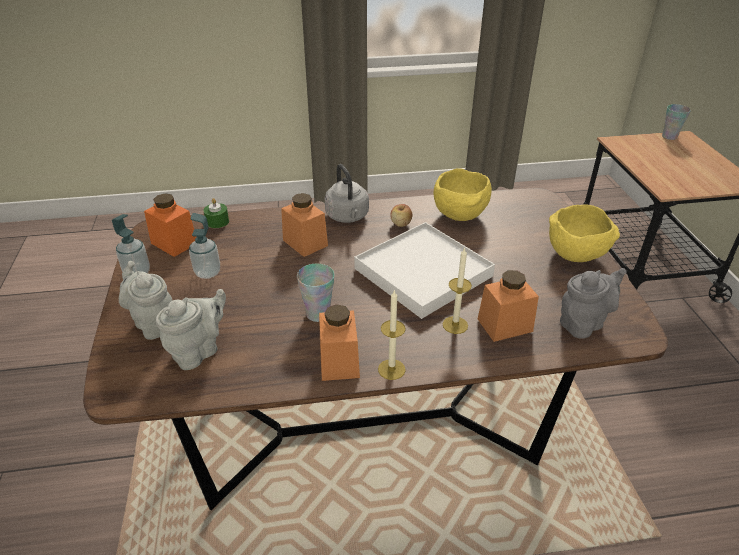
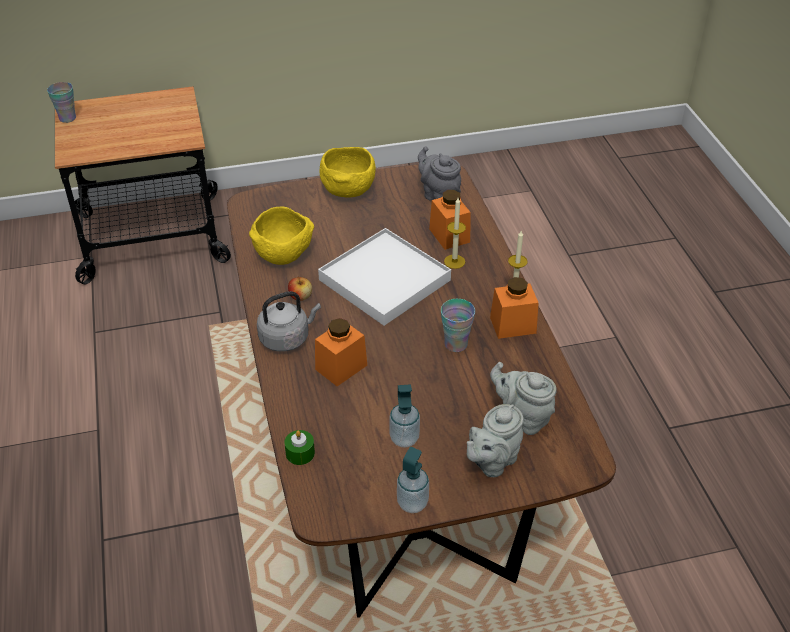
camera: 95 degrees left, 5 degrees up
orange jar [144,194,196,257] -> none

